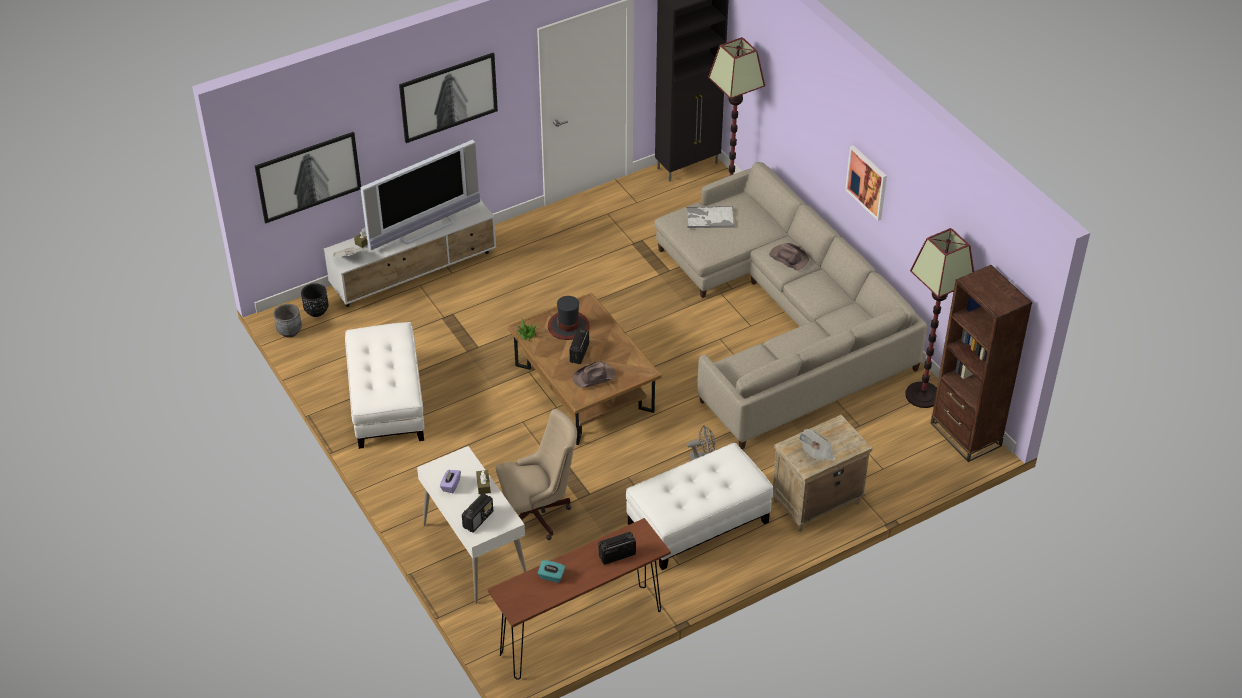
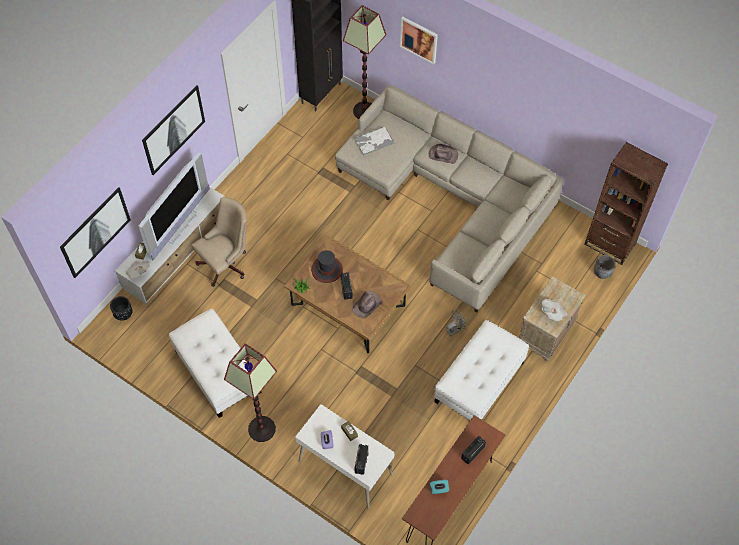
camera: 25 degrees left, 15 degrees up
grey planter [274,304,302,338] -> grey planter moved to [594,255,616,279]
beige office chair [496,409,577,540] -> beige office chair moved to [192,197,247,287]
picture [845,145,887,221] -> picture moved to [400,17,438,65]
floor lamp [905,228,974,408] -> floor lamp moved to [224,344,277,442]

